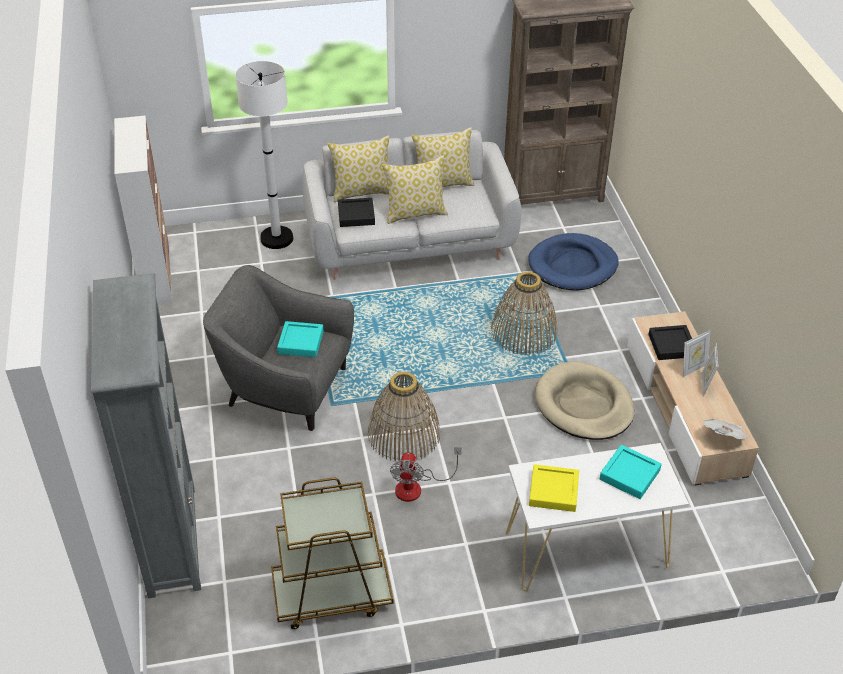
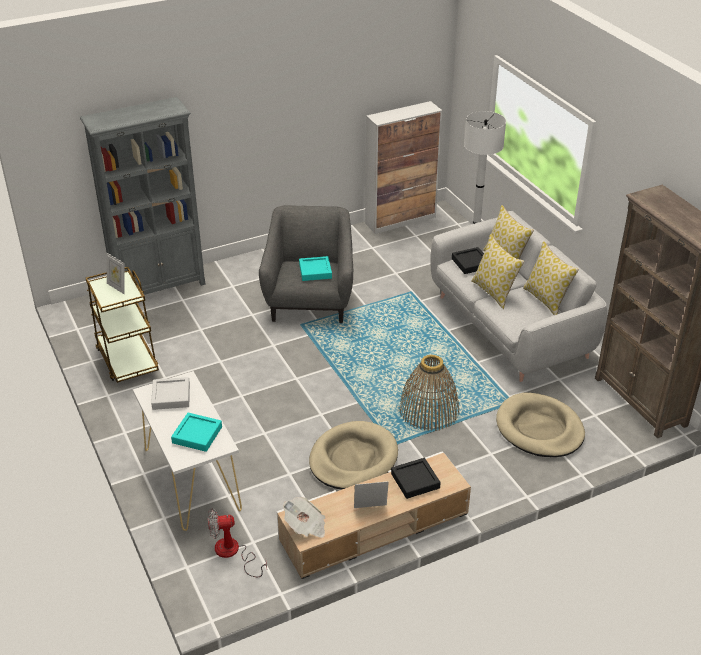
camera: 75 degrees right, 5 degrees down
basket [368,372,440,462] -> none
fan [390,447,461,502] -> fan moved to [208,508,267,577]
blue dog bed [528,233,619,291] -> beige dog bed [496,392,585,457]
yellow tray [529,464,579,512] -> grey tray [151,377,190,410]
picture frame [683,330,710,377] -> picture frame moved to [106,252,125,294]

